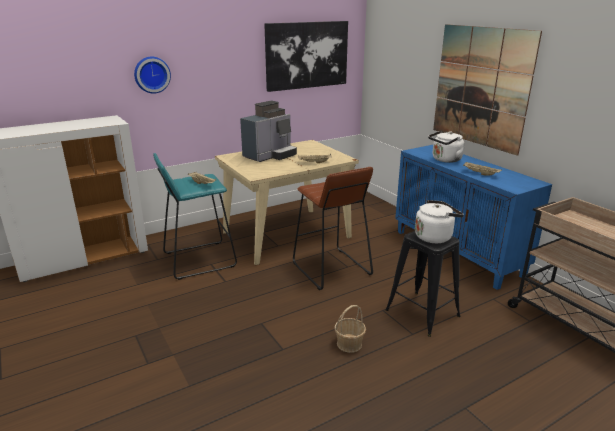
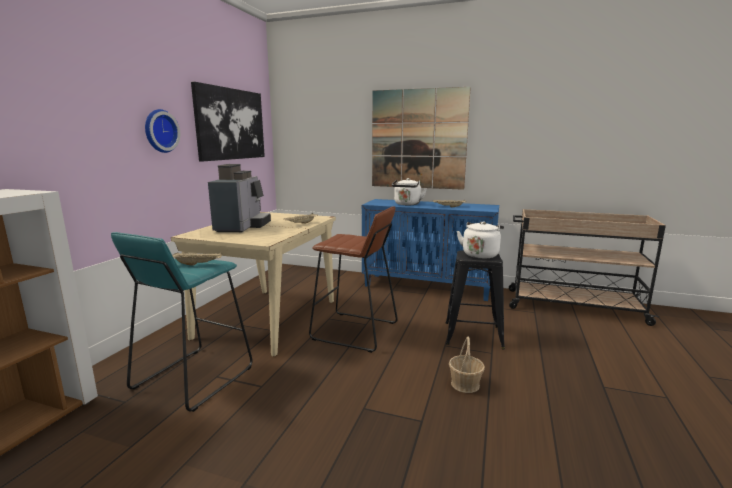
camera: 40 degrees left, 10 degrees down
wall clock [134,57,171,94] -> wall clock moved to [145,109,180,153]

